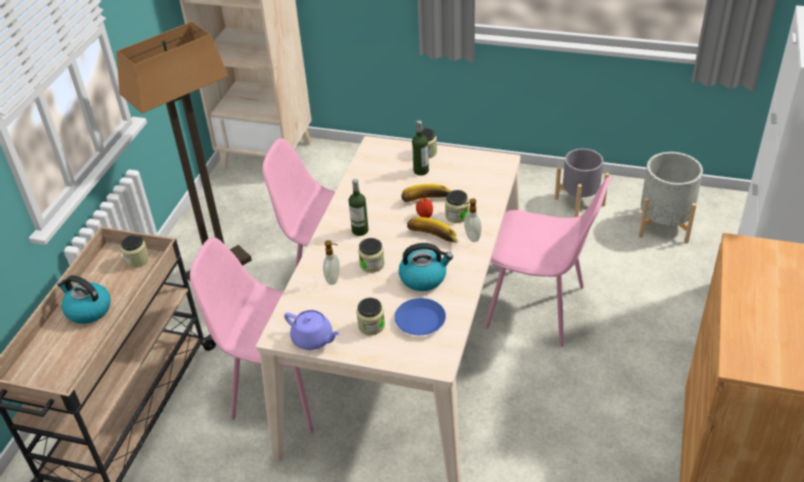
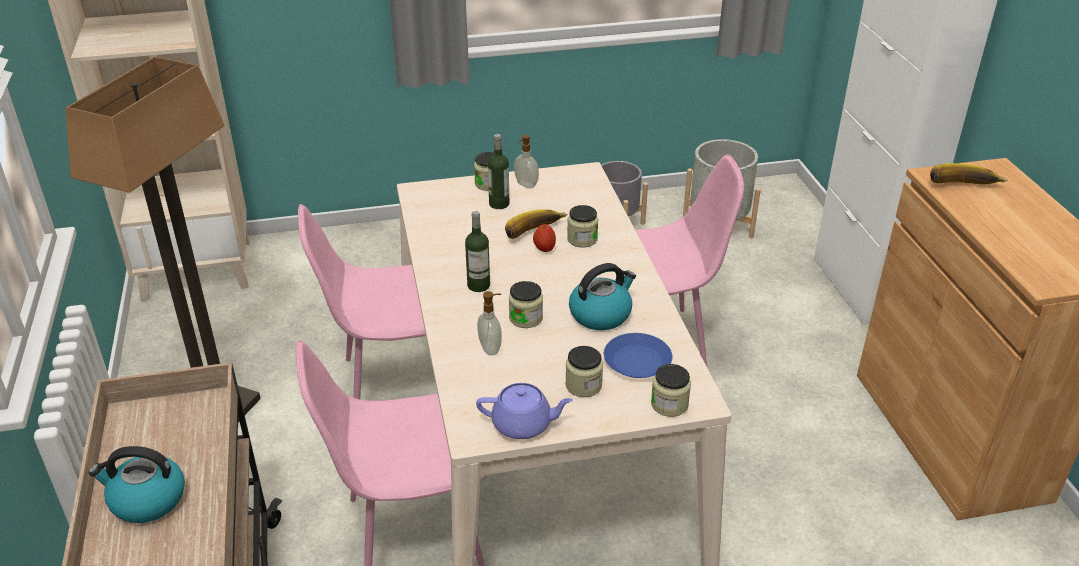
camera: 30 degrees left, 5 degrees down
jar [121,234,149,268] -> jar moved to [651,364,691,417]
banana [407,217,459,244] -> banana moved to [930,163,1008,184]
soap dispenser [464,198,481,242] -> soap dispenser moved to [514,134,539,188]

